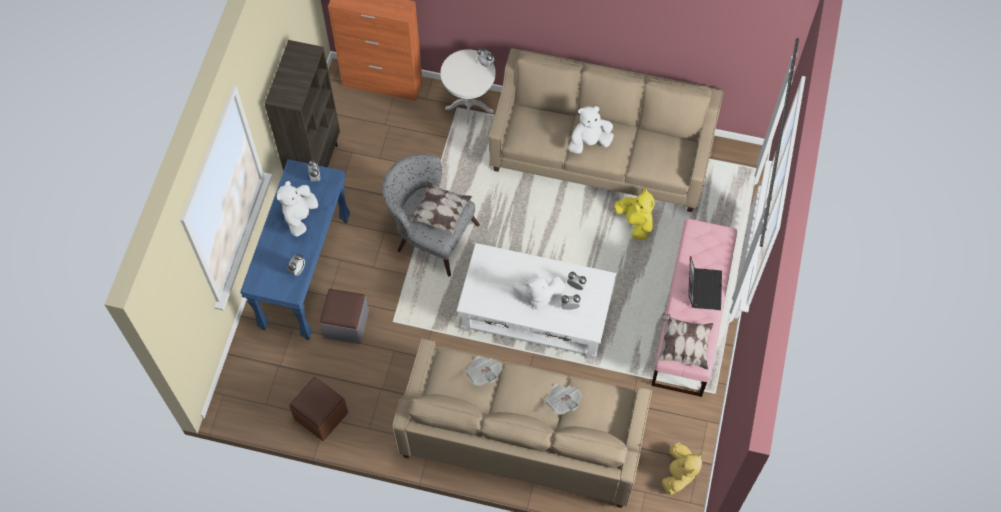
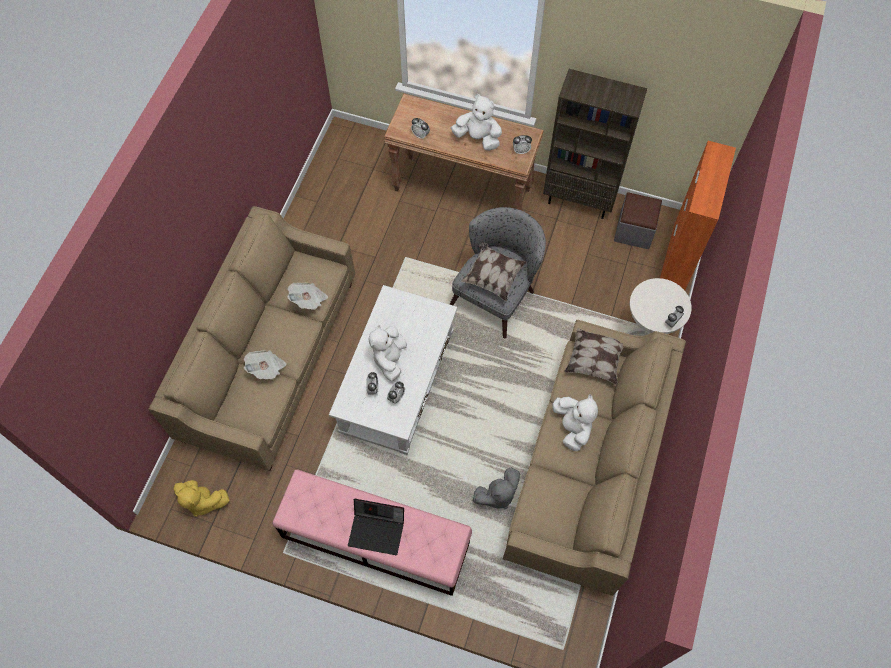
camera: 95 degrees right, 0 degrees up
blue console table [240,159,350,340] -> brown console table [384,94,544,210]
brown ottoman [289,377,348,441] -> none
grey ottoman [320,289,369,344] -> grey ottoman moved to [614,192,662,249]
yellow plush toy [614,188,655,240] -> grey plush toy [473,468,520,509]
pillow [657,313,713,370] -> pillow moved to [564,328,624,385]

